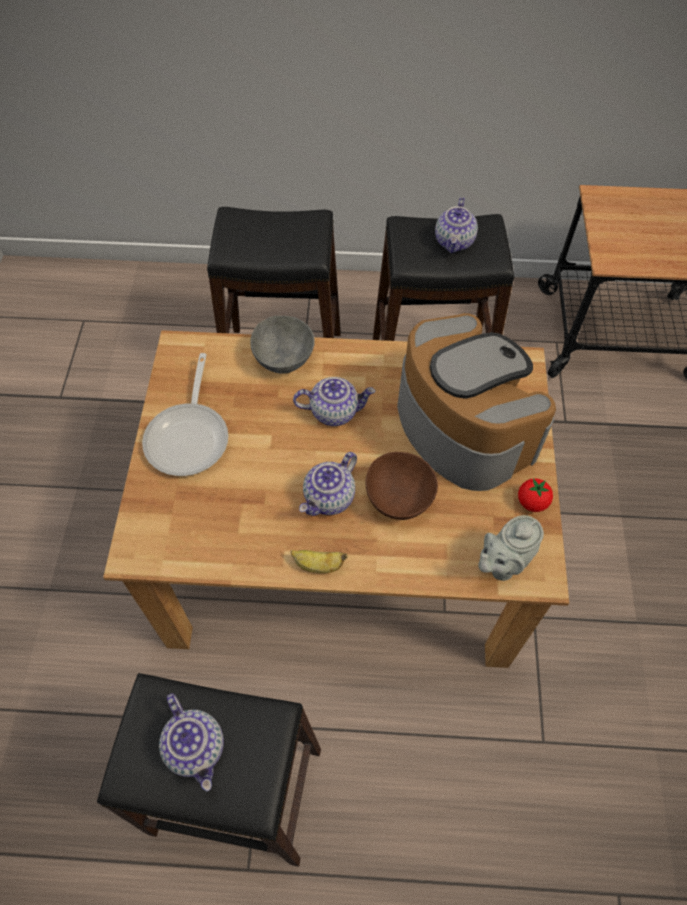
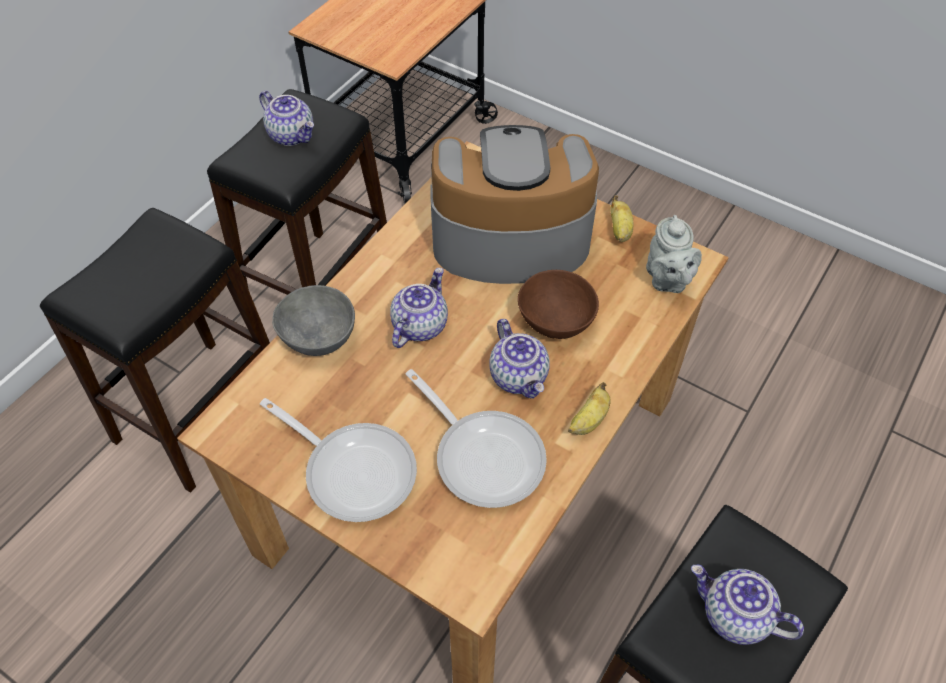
camera: 60 degrees left, 5 degrees down
teapot [159,693,224,791] -> teapot turned 150 degrees counterclockwise [691,565,804,645]
tomato [518,478,553,512] -> banana [611,195,633,242]
none -> frying pan [405,369,547,508]

